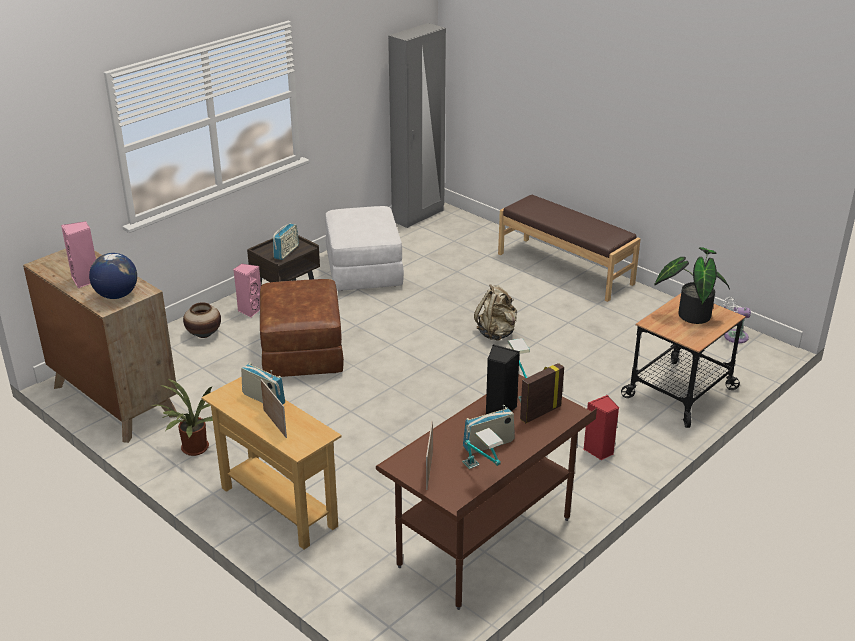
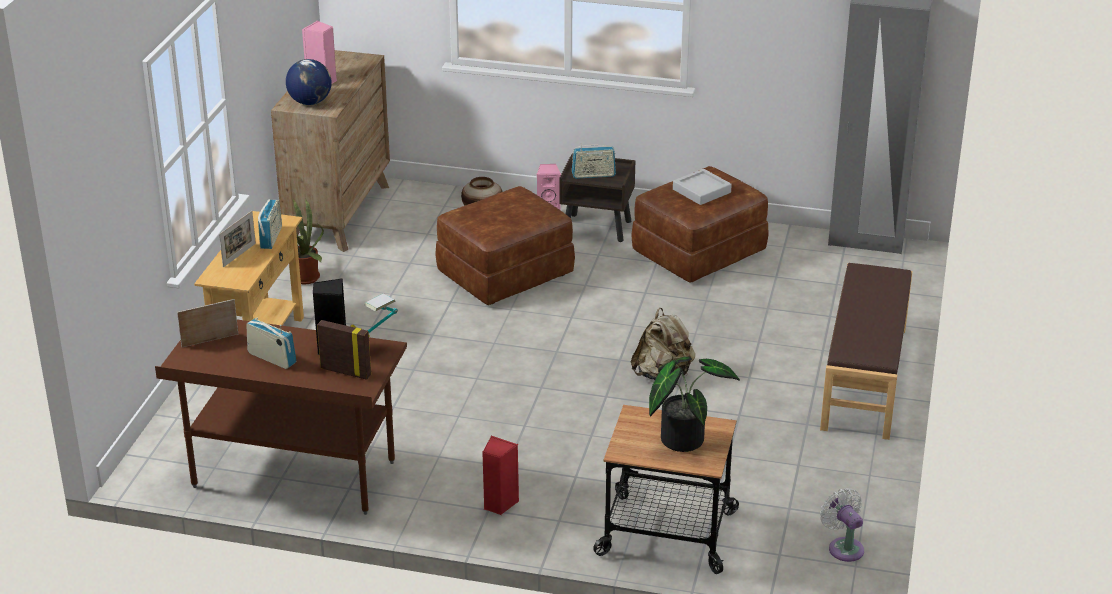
camera: 60 degrees right, 0 degrees up
white ottoman [325,206,404,291] -> brown ottoman [631,166,769,283]
table lamp [462,428,503,469] -> none
none -> grey tray [673,169,732,205]

